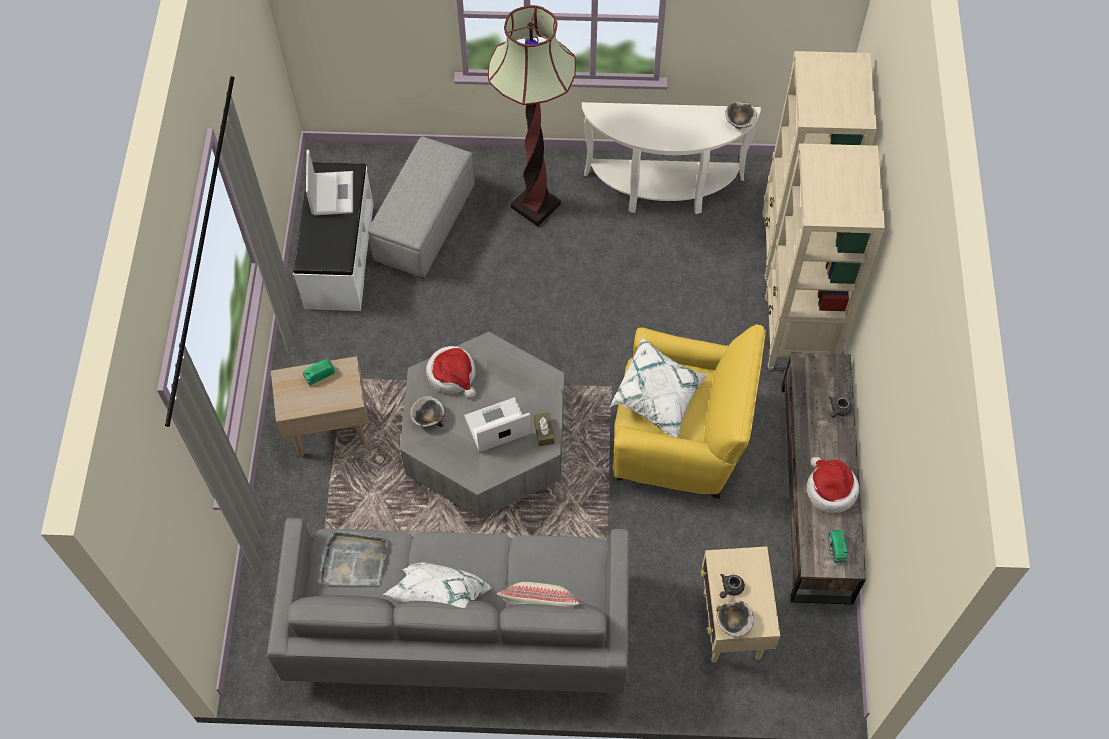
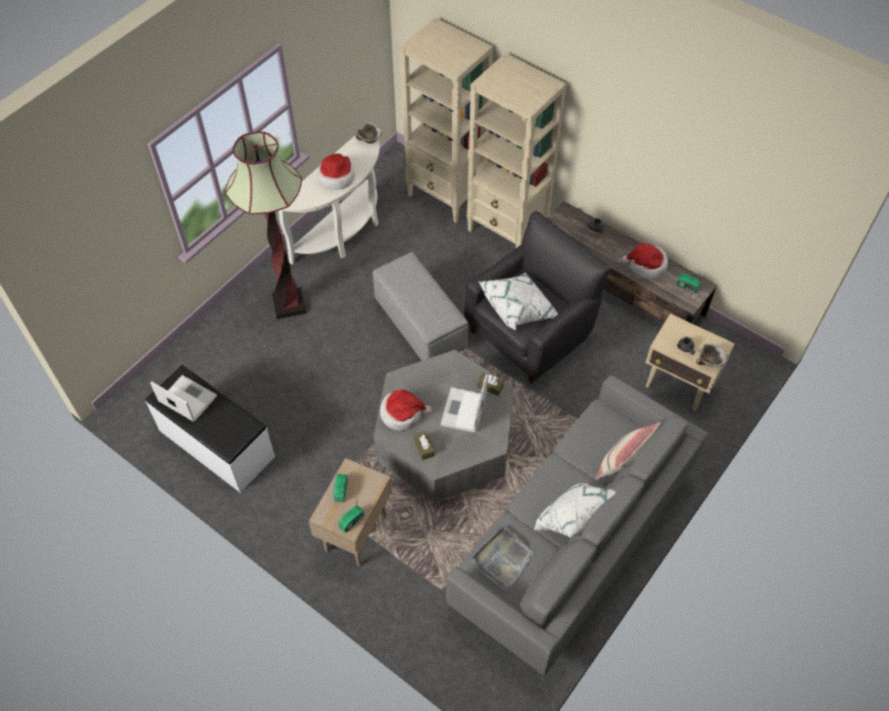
camera: 55 degrees left, 5 degrees down
grey ottoman [368,137,475,279] -> grey ottoman moved to [373,252,468,361]
bowl [410,396,445,427] -> brown tissue box [414,431,435,460]
yellow armchair [613,324,766,499] -> black armchair [465,211,610,384]
none -> hat [317,154,355,190]
none -> radio [338,501,364,533]

